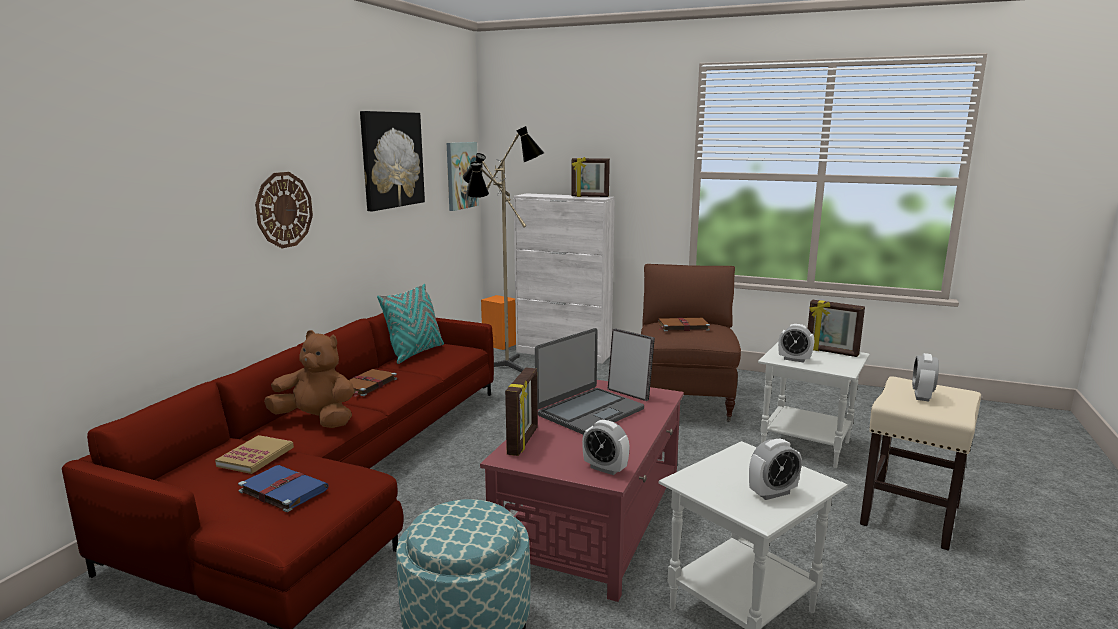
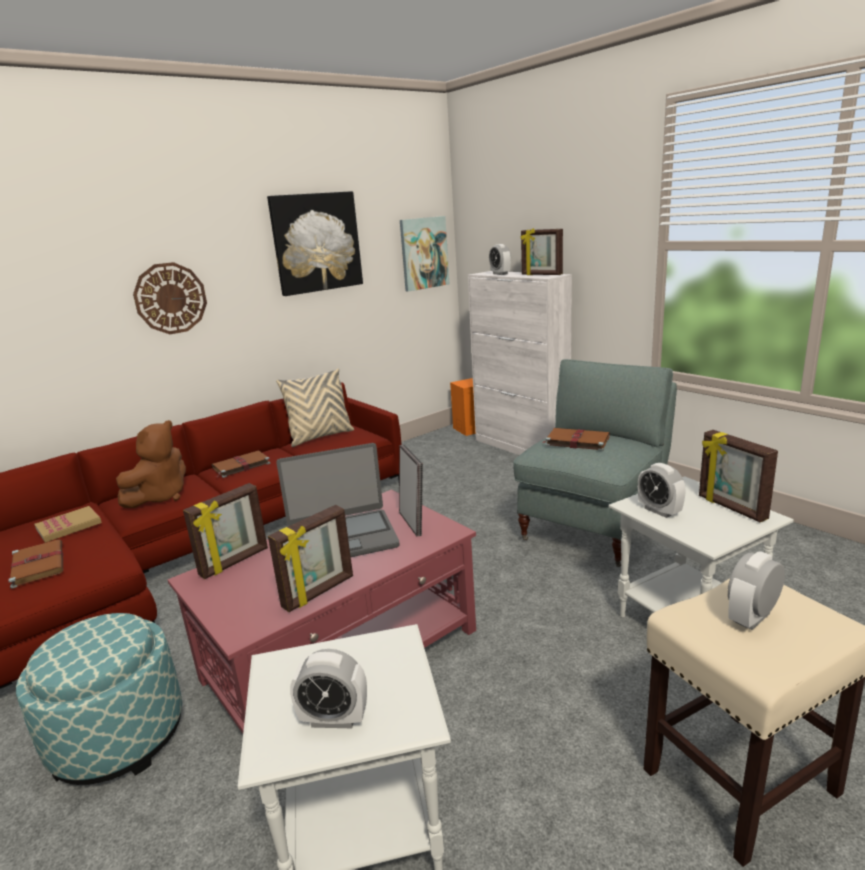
camera: 30 degrees right, 5 degrees up
blue book [238,465,329,512] -> brown book [8,539,63,589]
brown plush toy [264,330,354,428] -> brown plush toy turned 75 degrees clockwise [116,420,186,508]
turquoise pillow [377,284,444,364] -> beige pillow [276,368,354,447]
floor lamp [463,126,544,372] -> none
alarm clock [582,420,630,475] -> alarm clock moved to [489,244,511,275]
brown armchair [641,264,741,422] -> grey armchair [513,359,677,567]
none -> picture frame [268,505,353,612]

